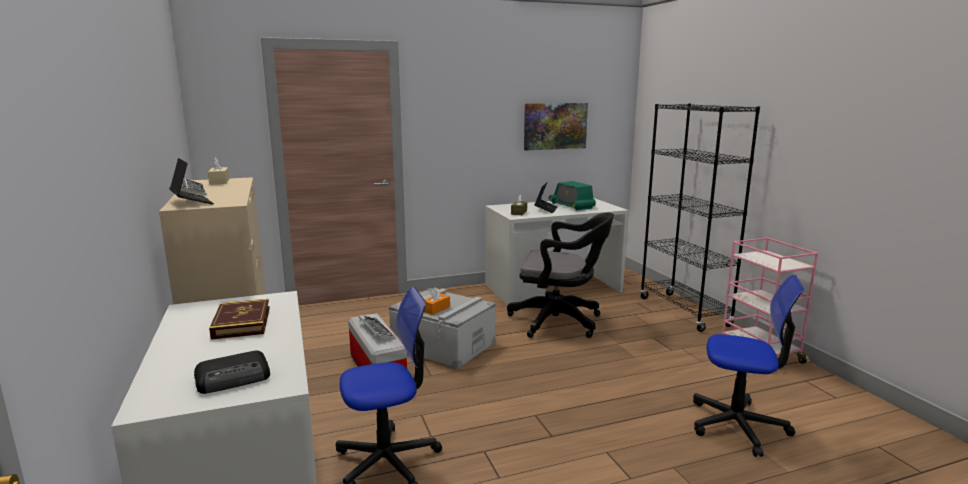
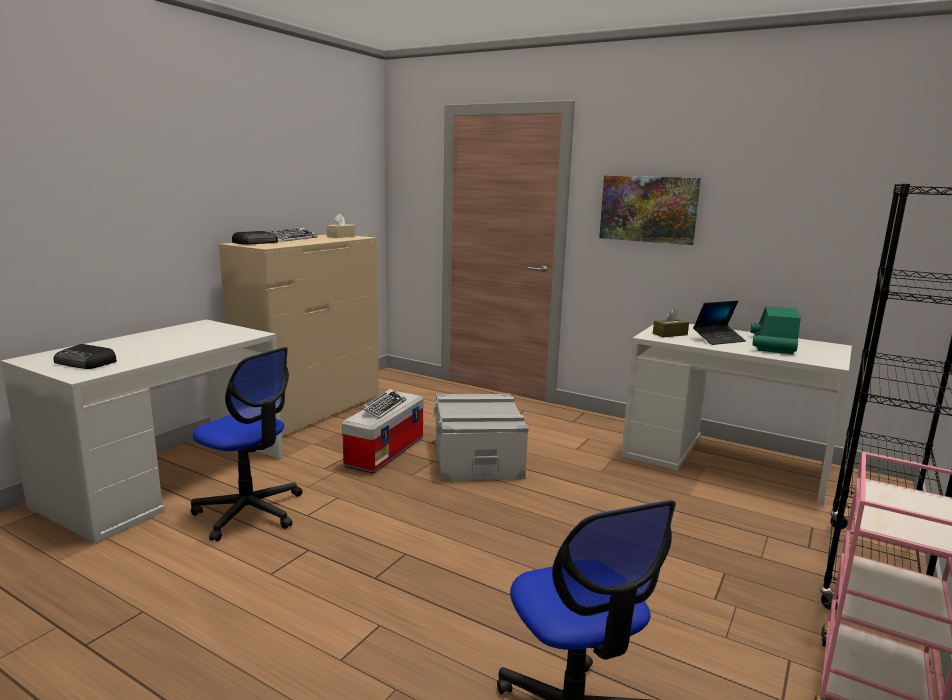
camera: 50 degrees right, 0 degrees up
laptop [169,158,214,204] -> radio [232,231,278,245]
book [209,299,270,340] -> none
orange tissue box [424,287,450,315] -> none
black office chair [507,213,614,338] -> none
picture [524,103,588,150] -> picture moved to [599,176,701,245]

